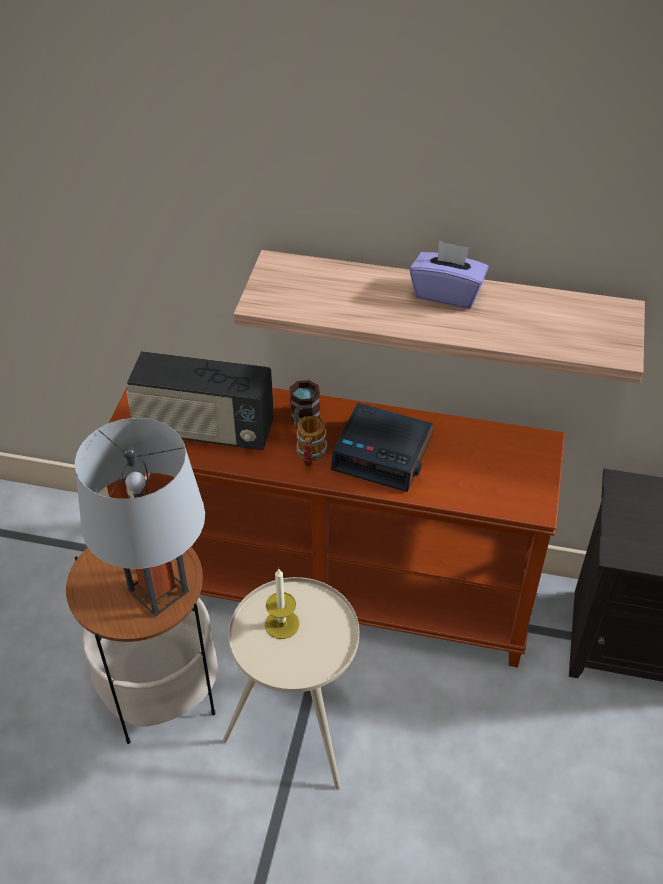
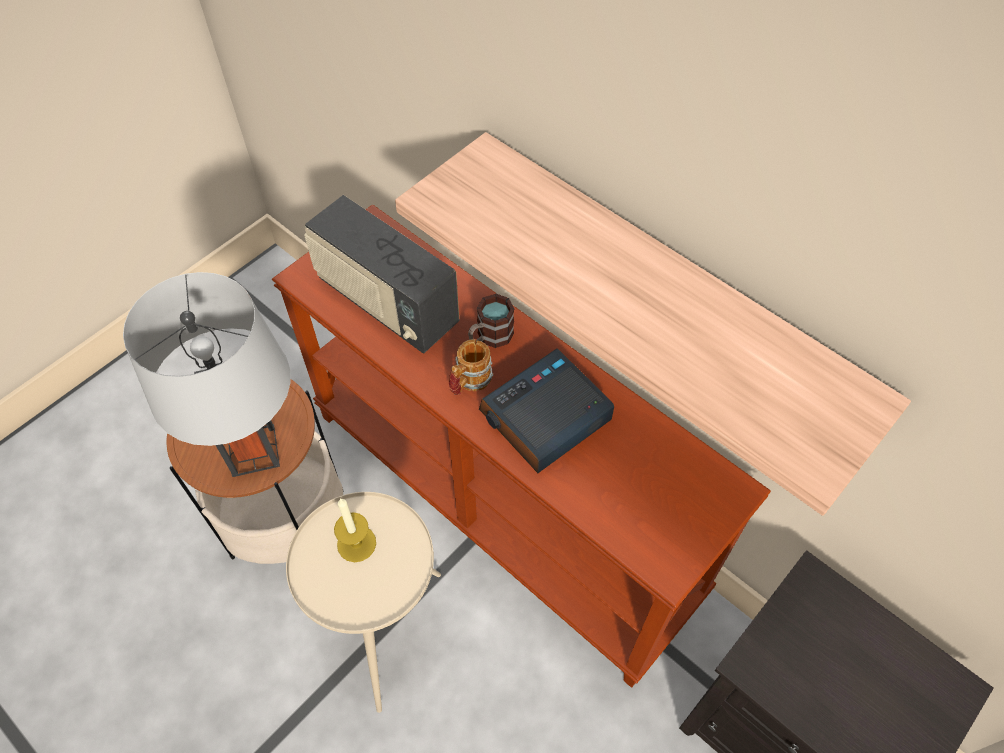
camera: 30 degrees right, 10 degrees up
alarm clock [331,403,433,492] -> alarm clock turned 90 degrees clockwise [479,349,614,473]
purple tissue box [410,241,489,308] -> none

